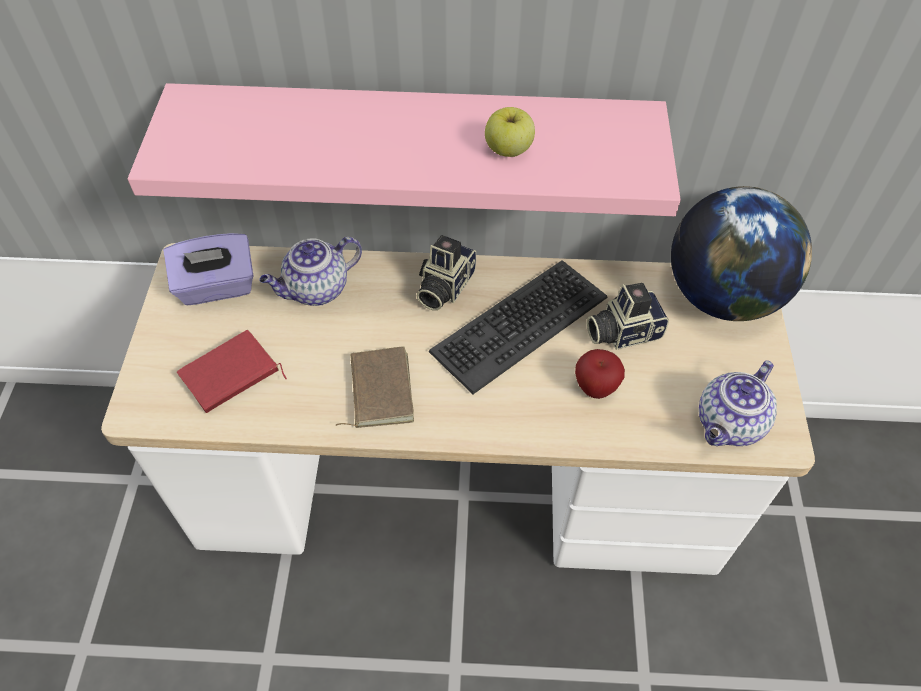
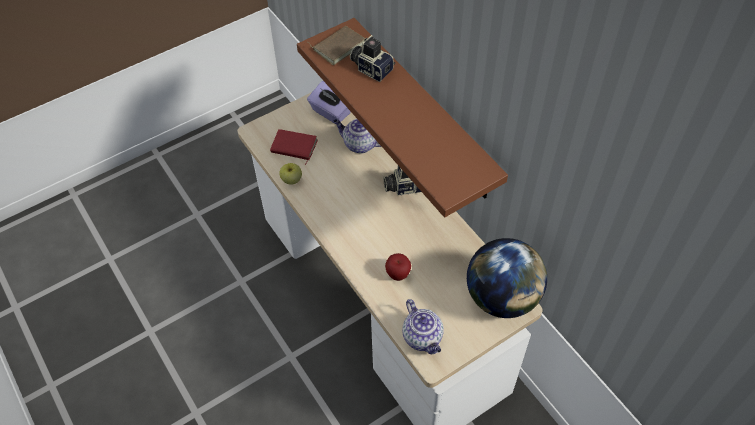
camera: 55 degrees right, 0 degrees up
pink shelf [128,83,681,216] -> brown shelf [297,18,508,218]
brown book [336,346,414,428] -> brown book moved to [308,25,365,65]
keyboard [429,260,607,394] -> none
apple [485,107,535,157] -> apple moved to [279,163,302,185]
camera [587,283,669,350] -> camera moved to [350,35,395,82]
teapot [699,360,777,446] -> teapot turned 120 degrees counterclockwise [402,299,444,354]

